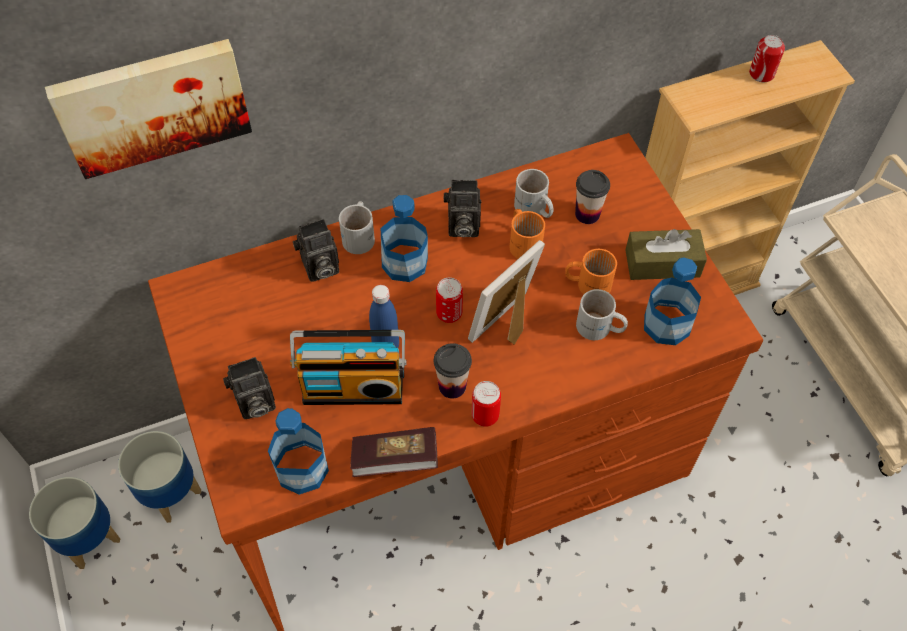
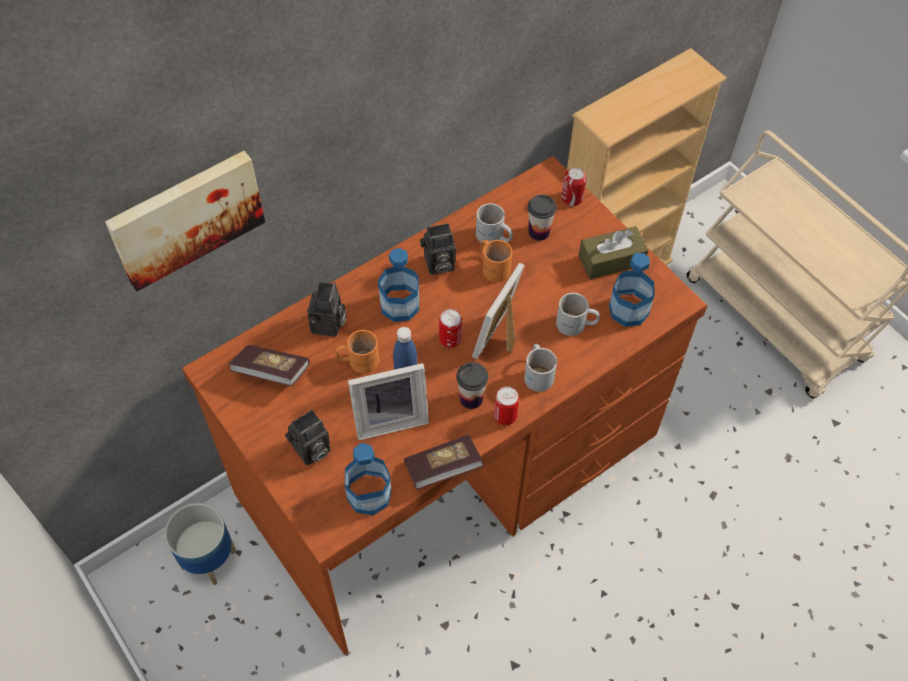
camera: 15 degrees left, 0 degrees up
planter [29,477,120,569] -> none
radio [290,330,407,405] -> picture frame [348,363,429,440]
camera [293,219,339,282] -> camera turned 45 degrees counterclockwise [307,282,346,337]
white mug [339,201,375,254] -> white mug moved to [524,343,557,392]
orange mug [565,249,617,294] -> orange mug moved to [335,330,379,374]
can [749,35,785,82] -> can moved to [561,168,587,206]
none -> book [229,345,309,386]

